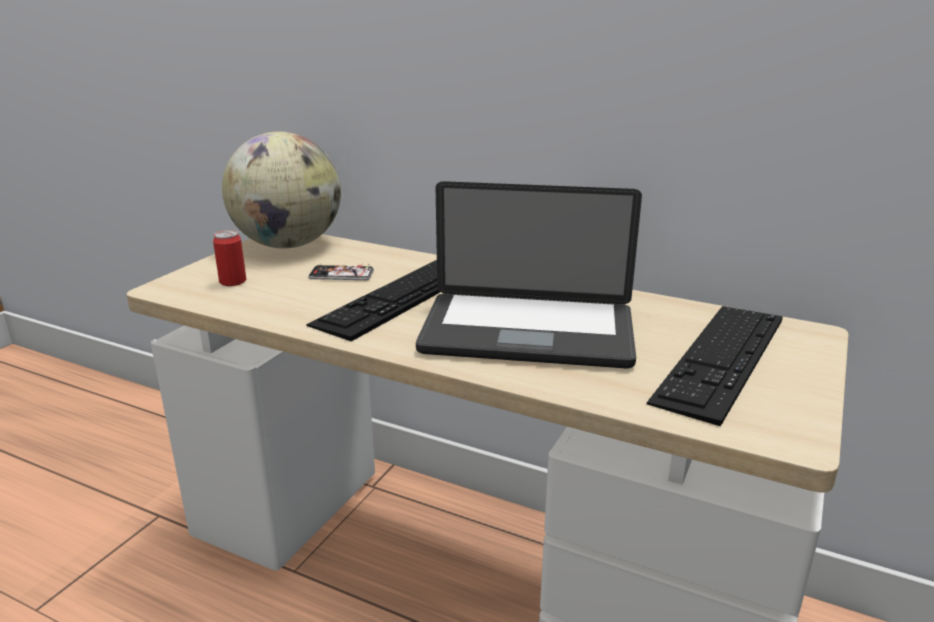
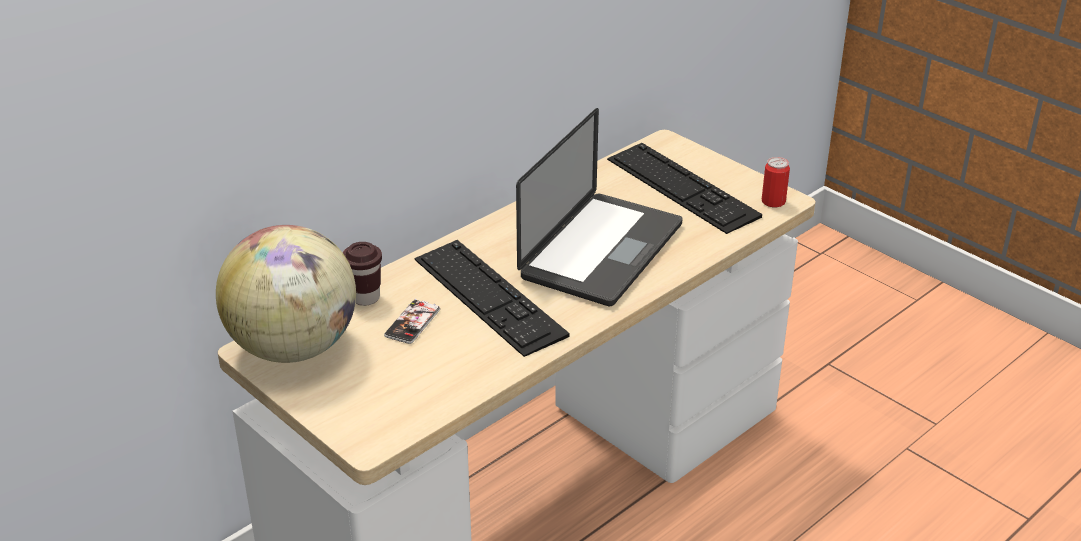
camera: 70 degrees left, 10 degrees up
can [213,230,247,286] -> can moved to [762,157,790,207]
none -> brown cup [342,242,382,306]

